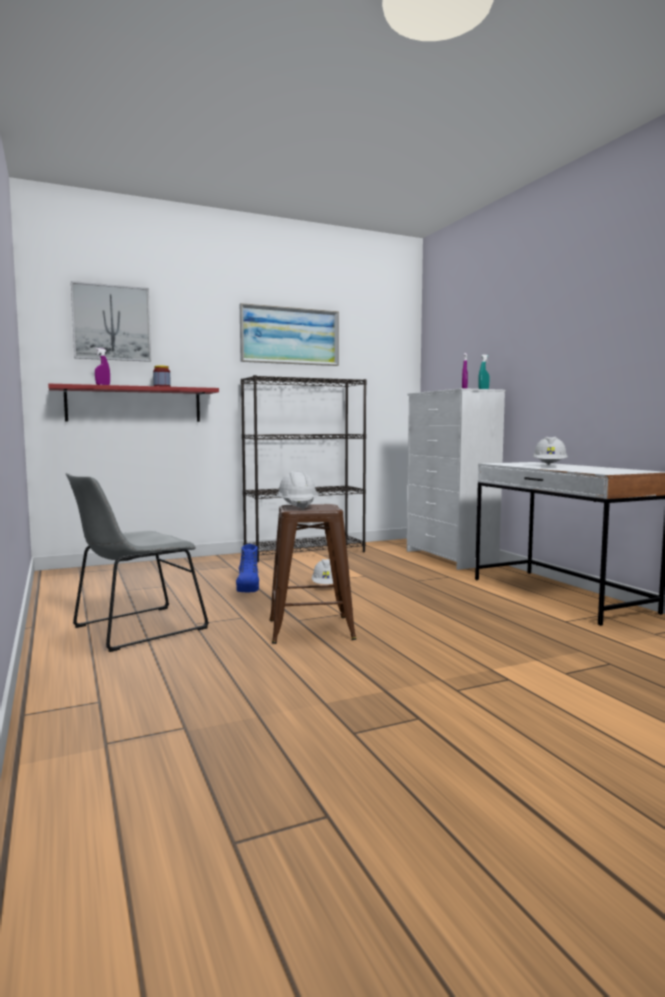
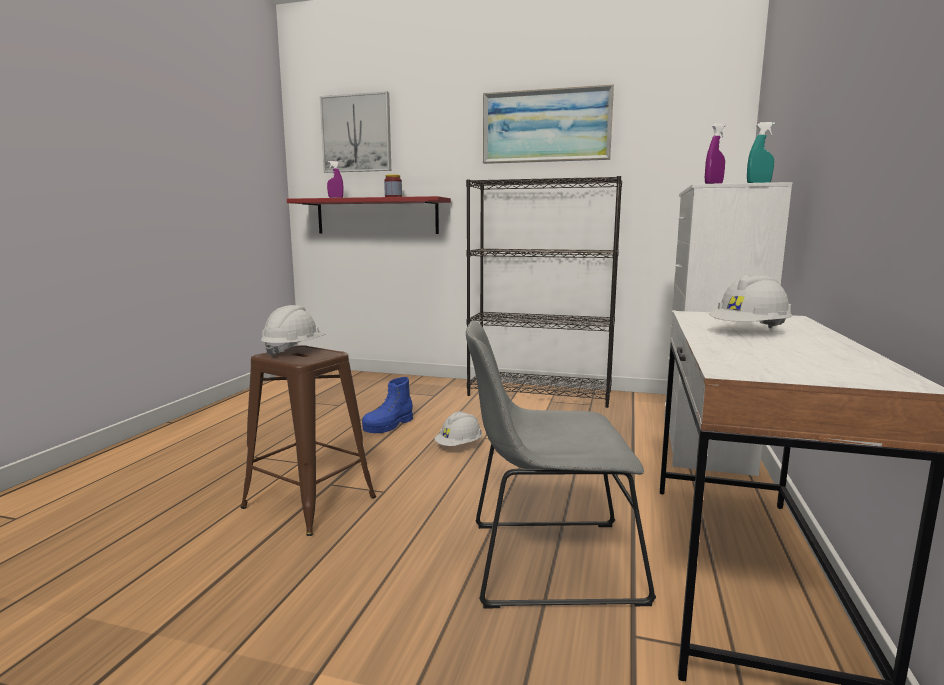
camera: 40 degrees right, 5 degrees up
grey chair [66,473,209,652] -> grey chair moved to [466,320,656,608]

